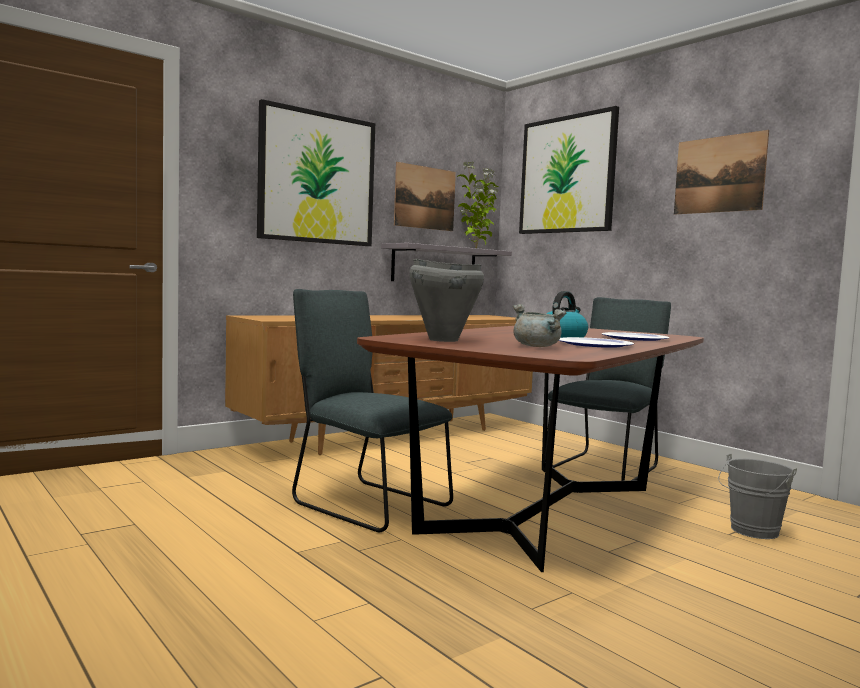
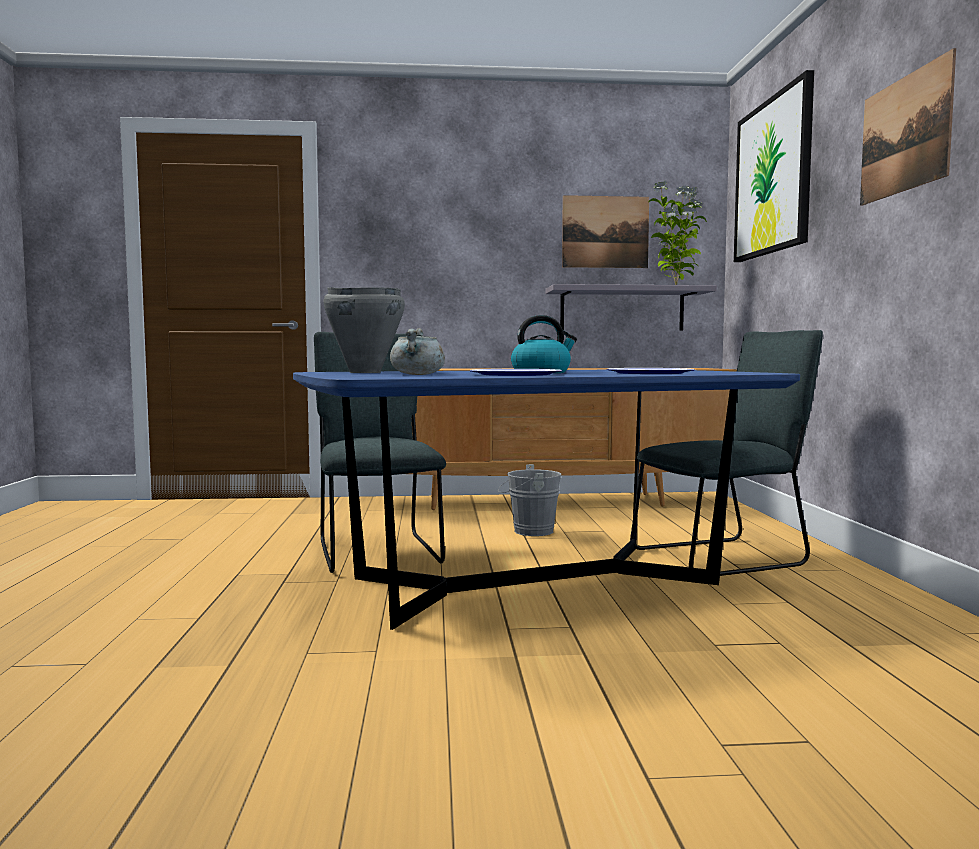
camera: 35 degrees right, 0 degrees up
picture [257,99,375,246] -> none
brown dining table [357,326,704,572] -> blue dining table [293,370,800,630]
grey bucket [718,453,797,539] -> grey bucket moved to [498,464,561,536]

